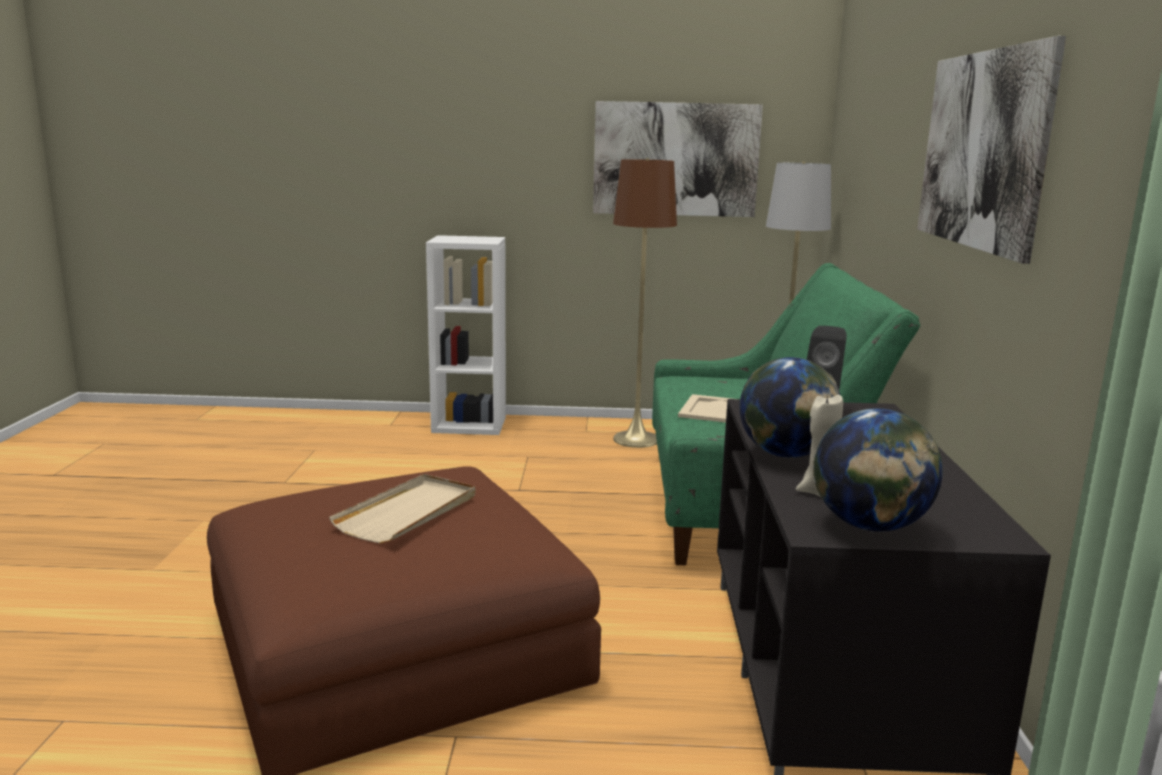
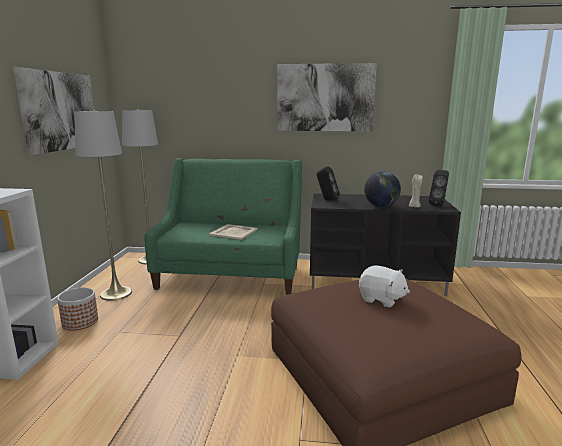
camera: 85 degrees left, 0 degrees up
beige tray [329,474,475,543] -> white plush toy [359,265,410,308]
brown floor lamp [613,158,677,448] -> grey floor lamp [74,110,132,301]
globe [813,408,943,532] -> black speaker [429,170,449,206]
none -> planter [57,287,98,330]

